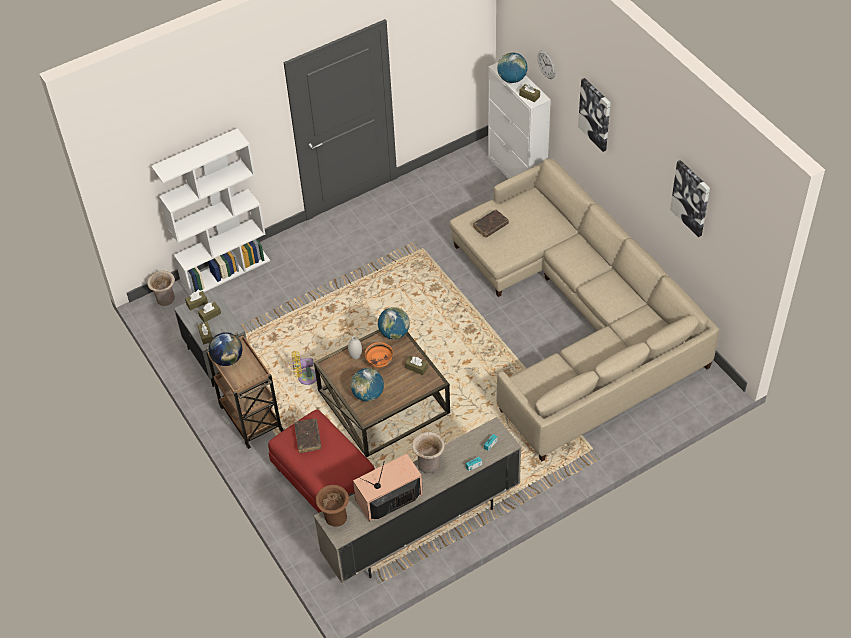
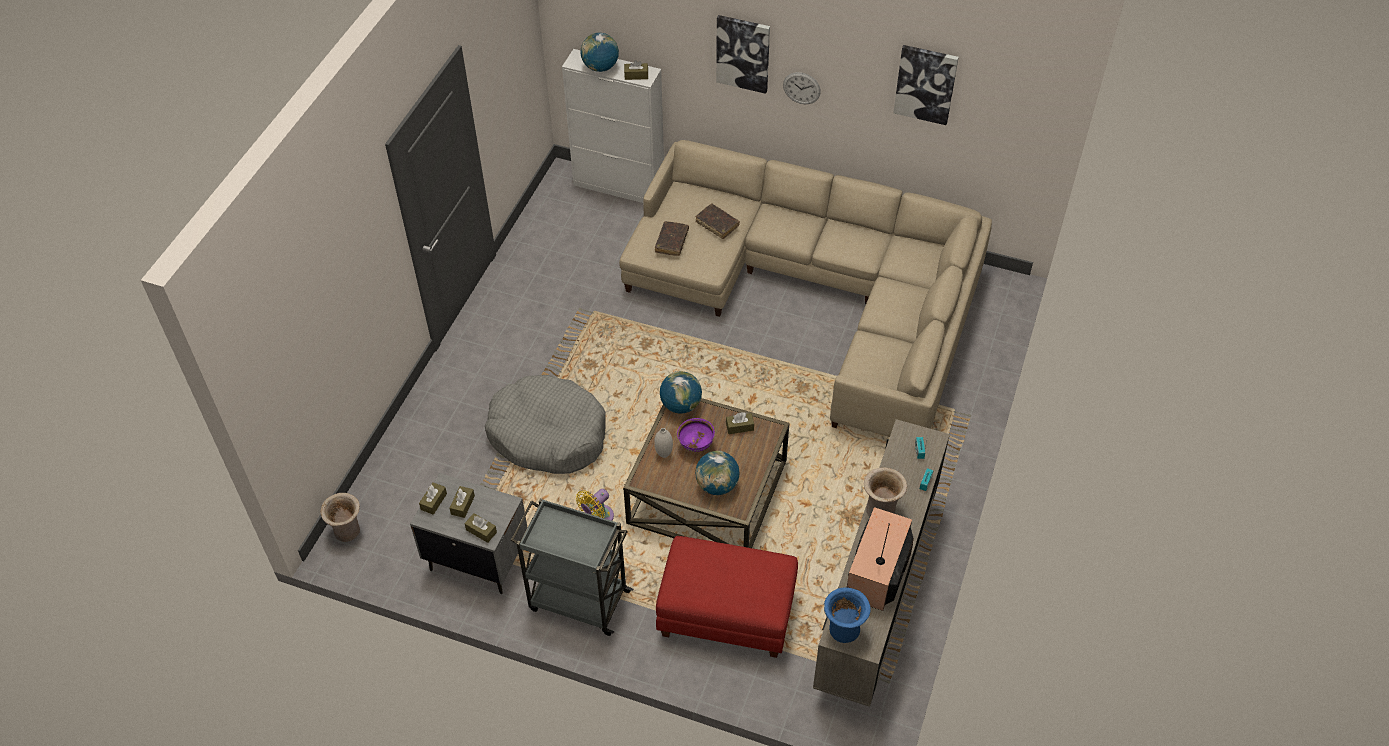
camera: 40 degrees left, 0 degrees up
white bookcase [151,128,270,295] -> none
brown cart [206,332,284,449] -> grey cart [511,498,633,636]
globe [209,332,242,366] -> none
brown book [294,419,322,453] -> brown book moved to [695,204,740,239]
brown vase [316,485,349,527] -> blue vase [824,587,871,643]
orange bowl [365,342,393,368] -> purple bowl [677,418,715,452]
wall clock [537,50,556,79] -> wall clock moved to [783,72,821,104]
none -> grey dog bed [485,375,605,474]

